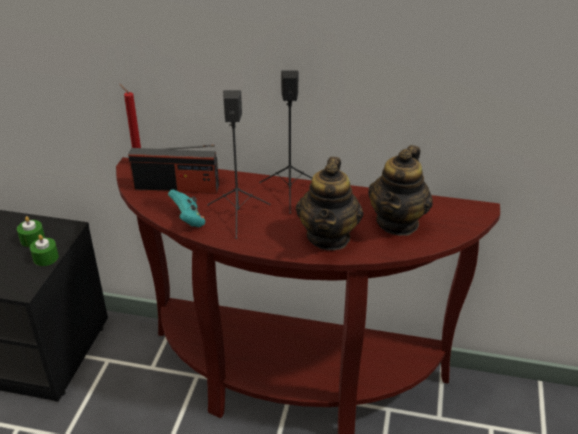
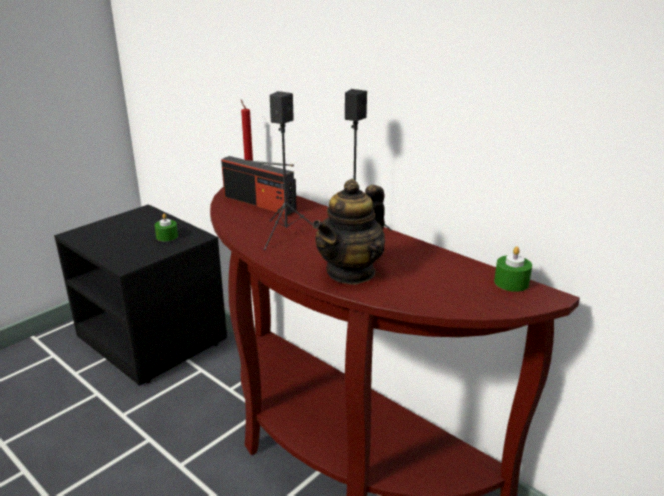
camera: 30 degrees right, 10 degrees down
green candle [30,235,59,266] -> green candle moved to [494,246,532,292]
turquoise game controller [168,190,205,227] -> none
teapot [368,145,433,236] -> none

